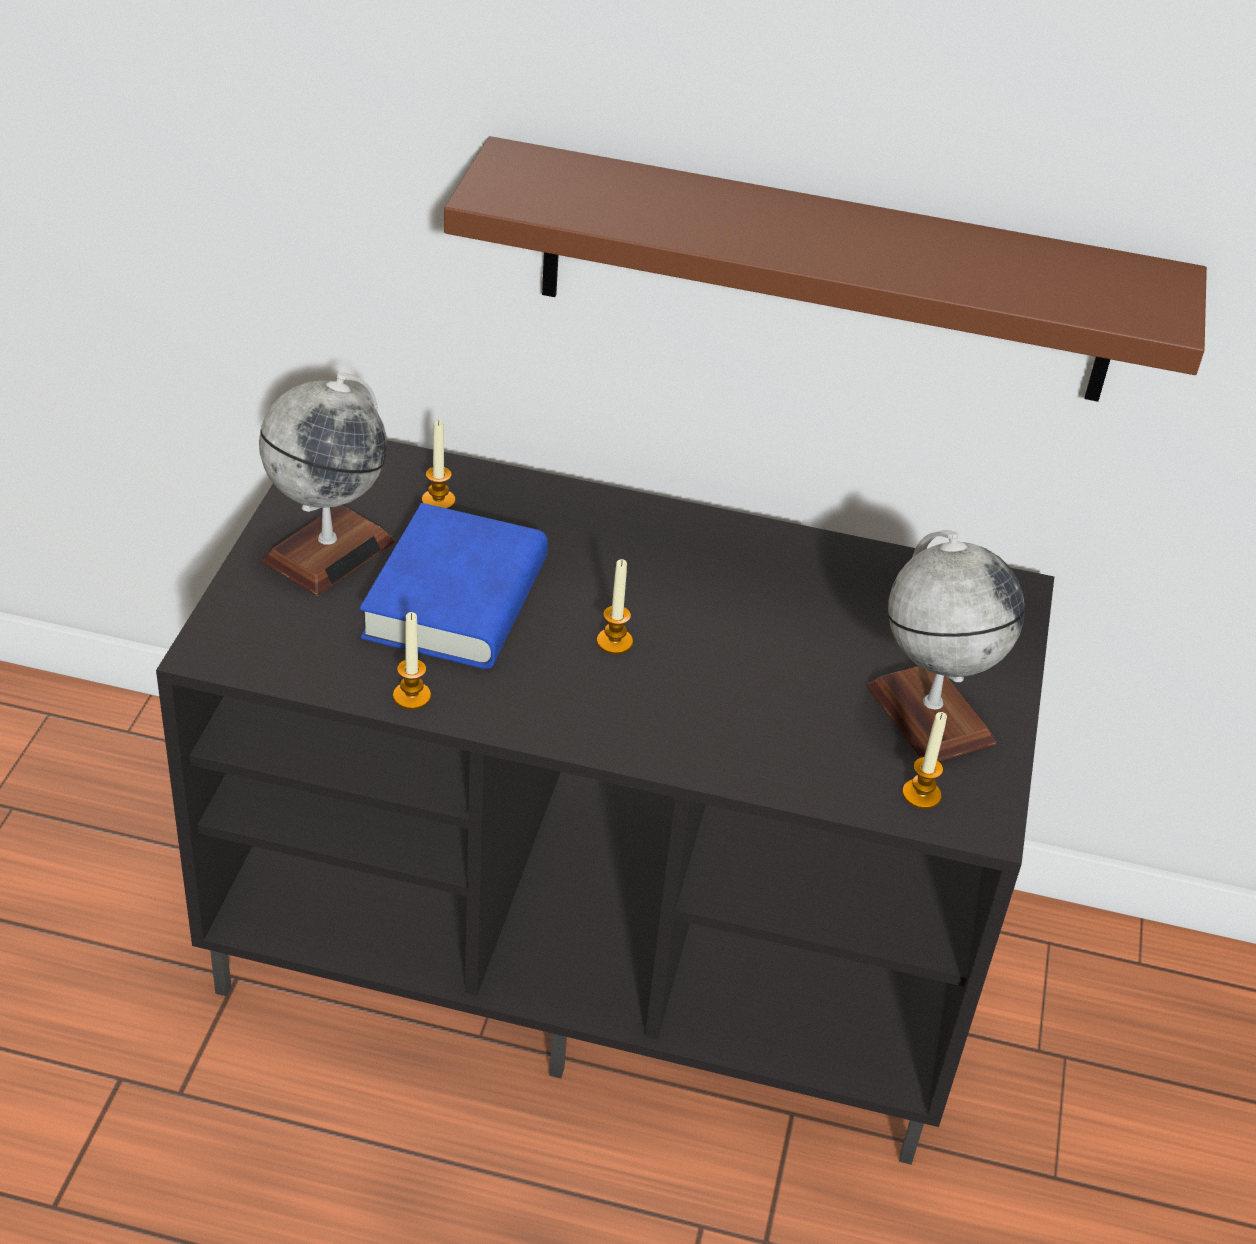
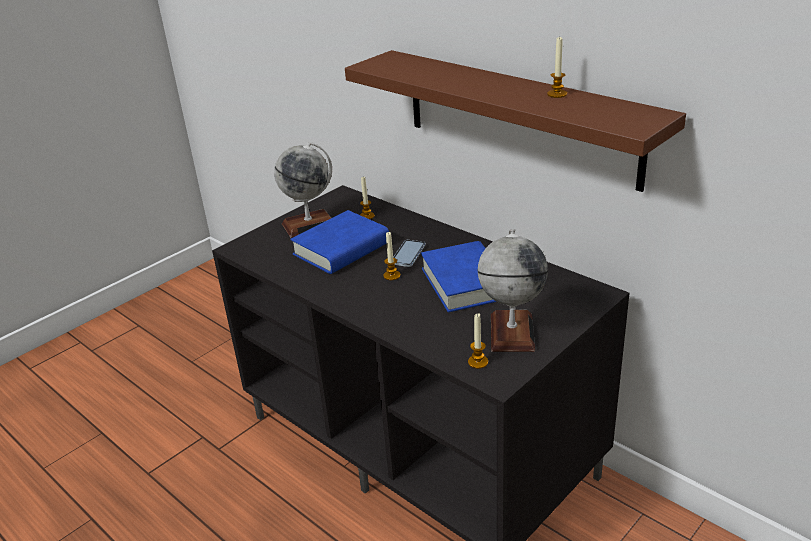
camera: 35 degrees right, 10 degrees down
candle [393,612,431,710] -> candle moved to [547,36,567,98]
none -> phone [393,240,426,267]
none -> blue book [421,241,497,312]

